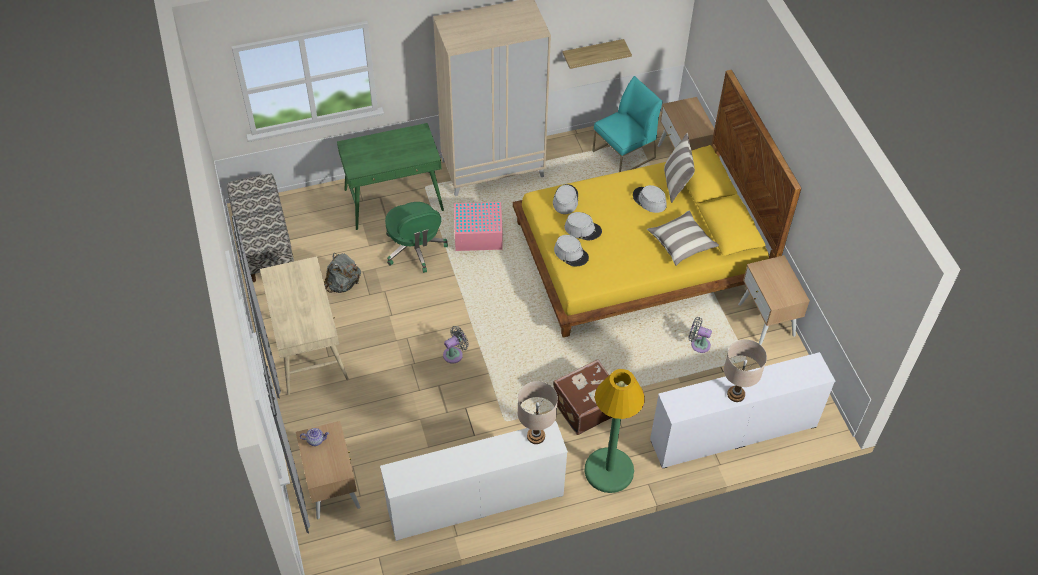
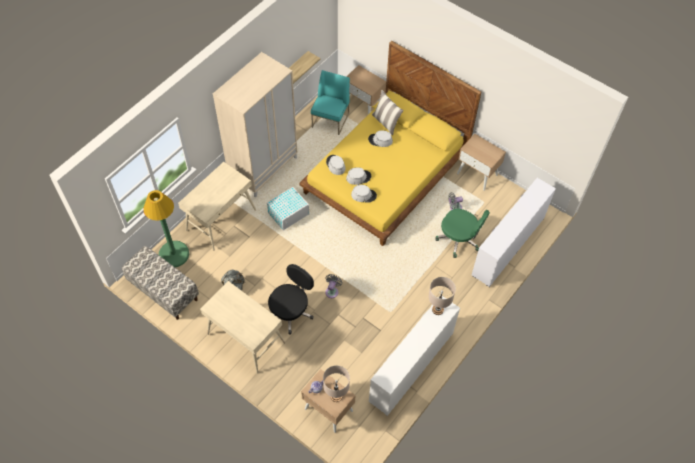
camera: 35 degrees left, 5 degrees up
green desk [337,123,444,230] -> beige desk [178,162,256,251]
green office chair [385,202,448,273] -> green office chair moved to [435,209,490,258]
pink storage box [454,202,503,251] -> white storage box [267,187,309,231]
brown suitcase [553,359,617,435] -> none
green floor lamp [585,369,645,493] -> green floor lamp moved to [143,190,189,267]
pillow [647,210,719,266] -> none
beige table lamp [724,339,767,402] -> beige table lamp moved to [323,365,350,402]
none -> black office chair [268,264,314,334]

